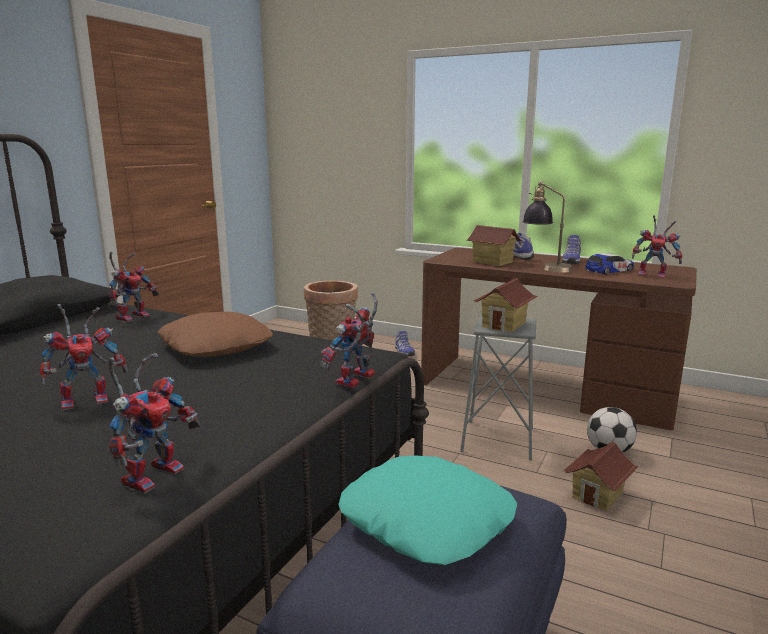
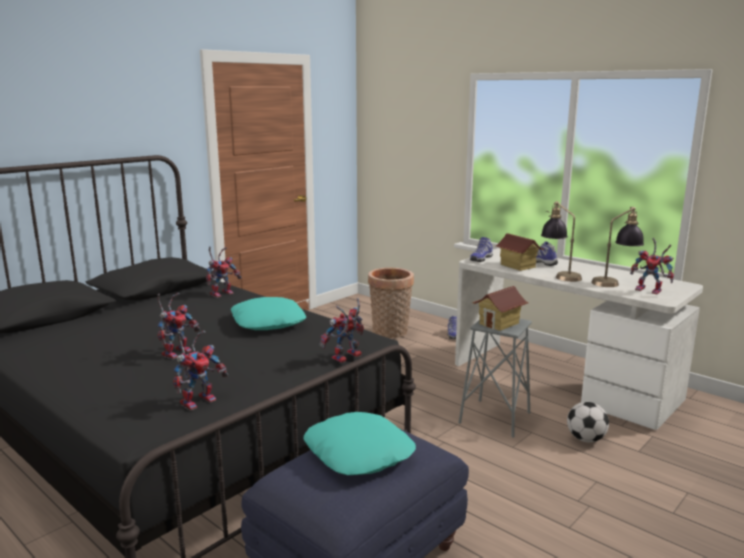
camera: 15 degrees right, 0 degrees up
toy robot [40,304,128,411] -> toy robot turned 45 degrees counterclockwise [157,293,200,359]
brown pillow [158,311,273,357] -> turquoise pillow [231,297,306,330]
brown desk [421,248,697,430] -> white desk [455,248,703,430]
shoe [562,235,581,264] -> shoe moved to [470,237,493,262]
toy house [563,442,638,511] -> none
toy car [585,253,634,275] -> table lamp [591,207,644,287]

